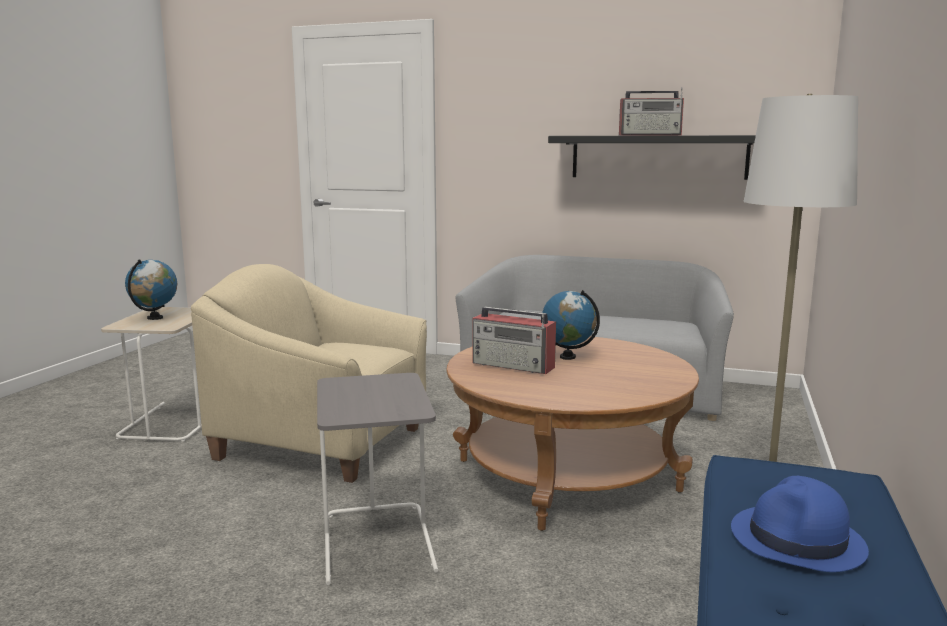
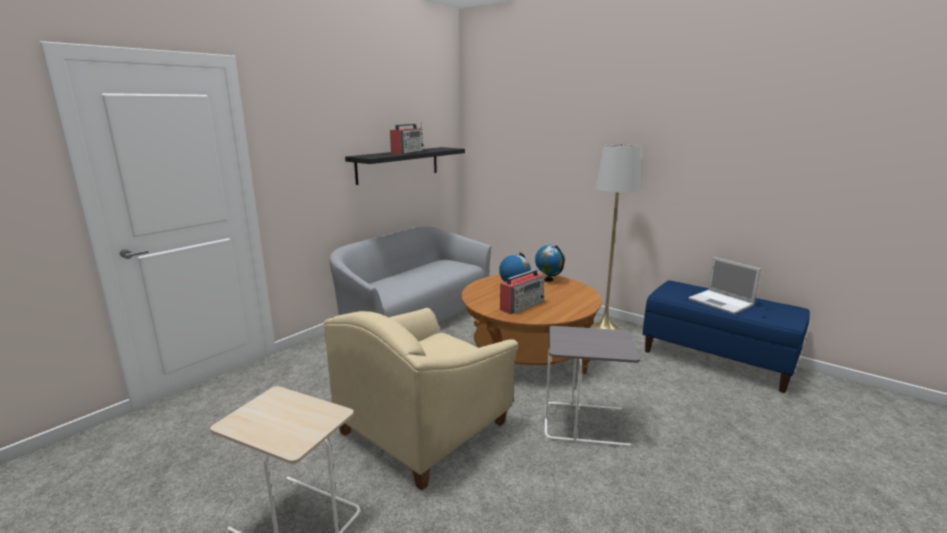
camera: 70 degrees left, 5 degrees up
globe [125,259,177,320] -> globe moved to [535,245,565,282]
blue hat [731,476,869,572] -> laptop [688,257,761,314]

